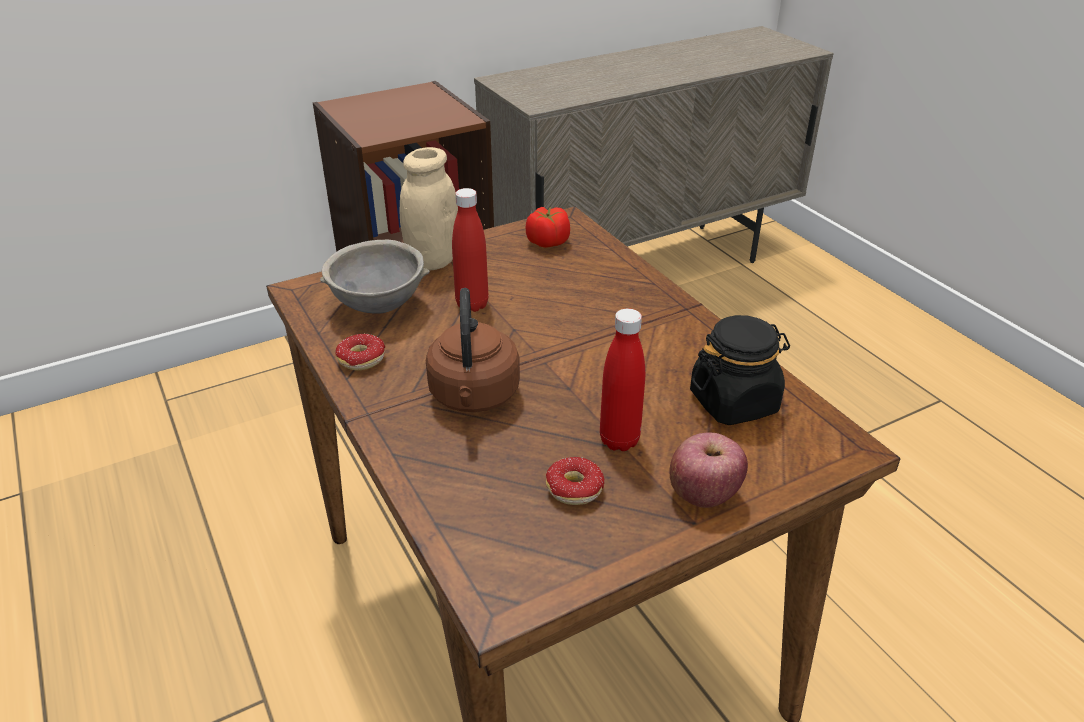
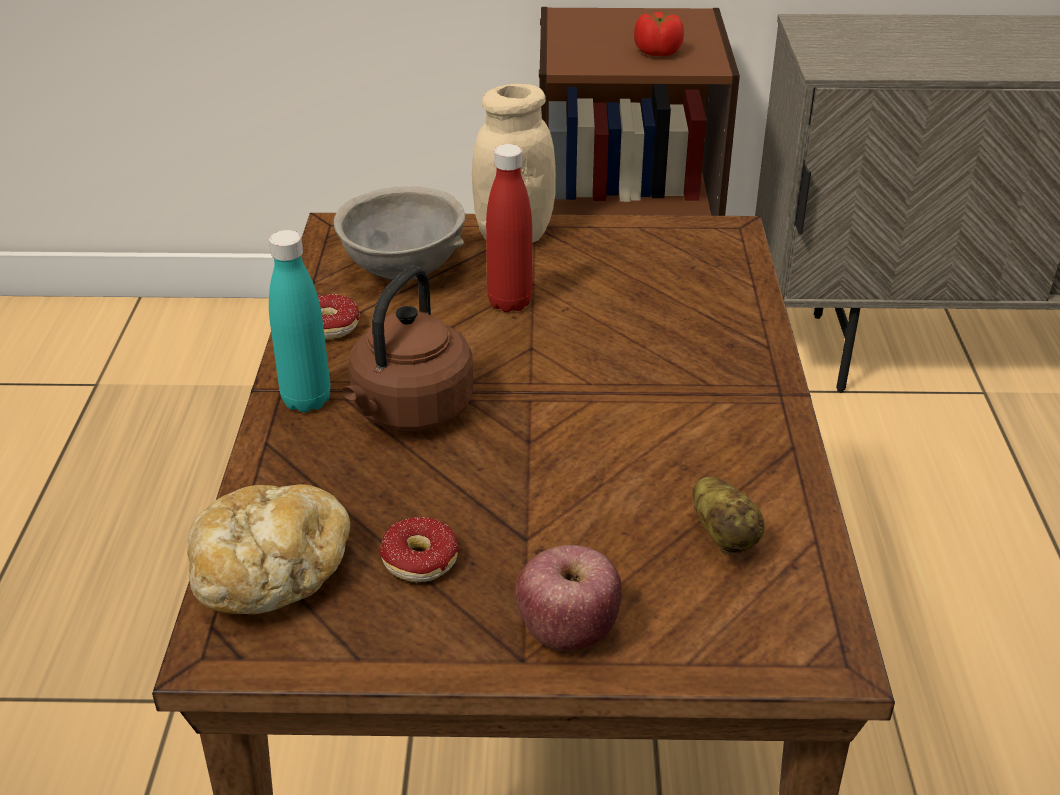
camera: 30 degrees right, 0 degrees up
tomato [526,207,570,248] -> tomato moved to [634,12,684,57]
red bottle [600,308,645,451] -> none
black jar [690,315,790,425] -> potato [693,477,765,554]
none -> bread [187,484,350,614]
none -> turquoise bottle [269,230,331,413]

